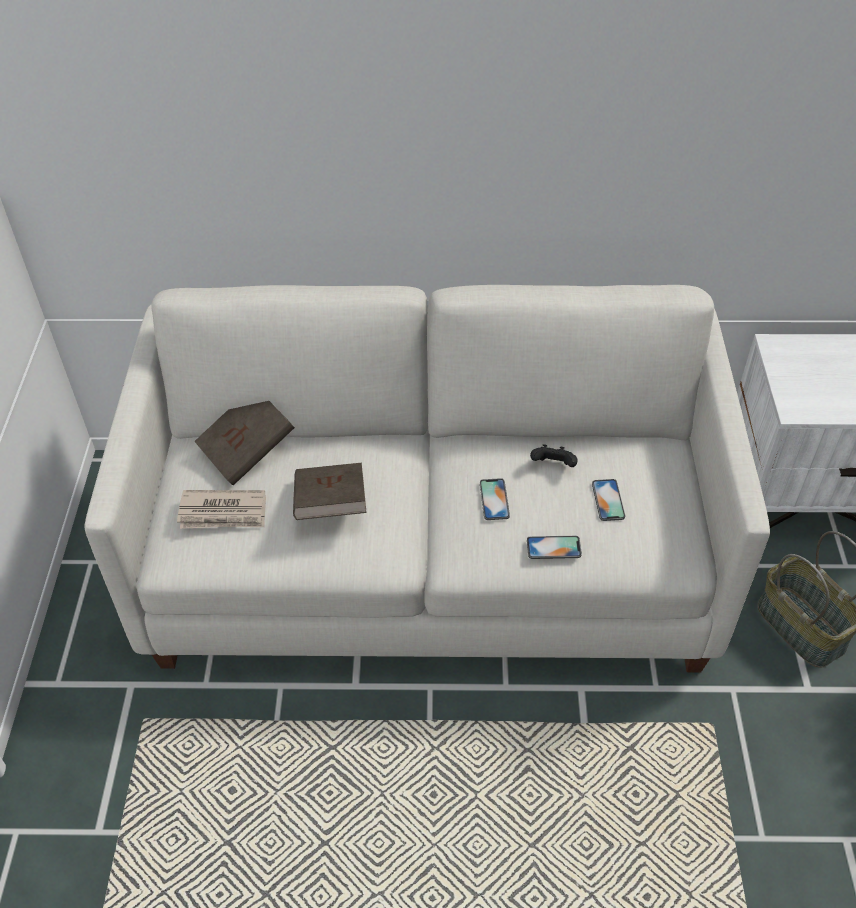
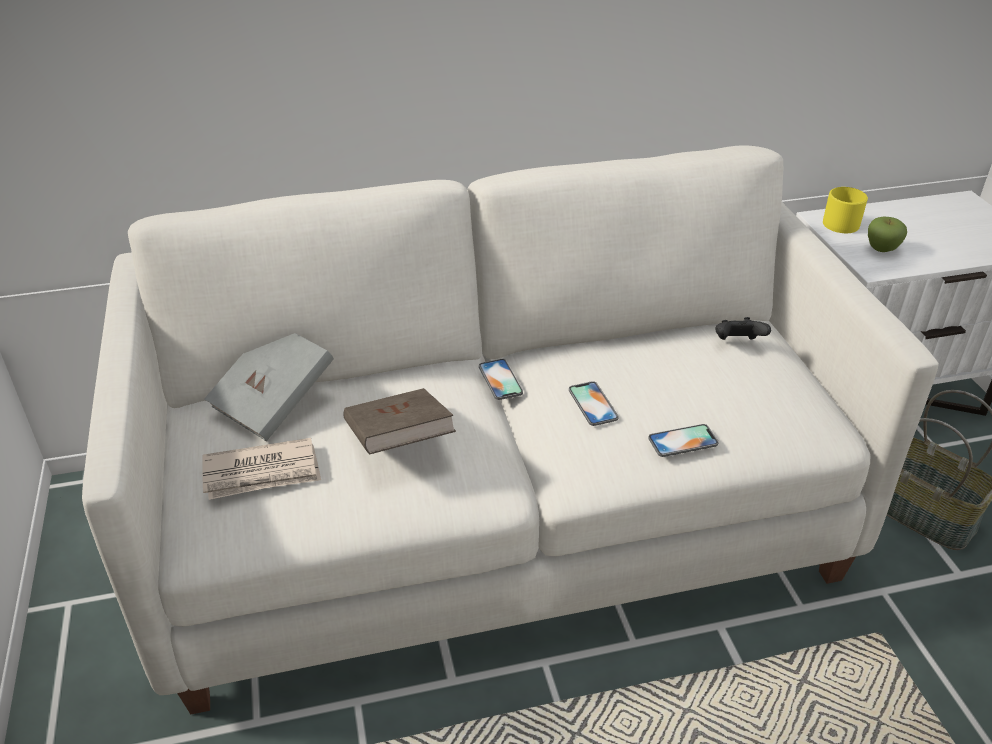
camera: 15 degrees left, 10 degrees down
brown book [194,401,295,485] -> grey book [204,333,334,441]
black game controller [530,444,578,467] -> black game controller moved to [716,317,771,340]
phone [592,479,625,521] -> phone moved to [479,359,523,400]
none -> yellow mug [823,187,868,233]
none -> apple [868,216,907,252]

